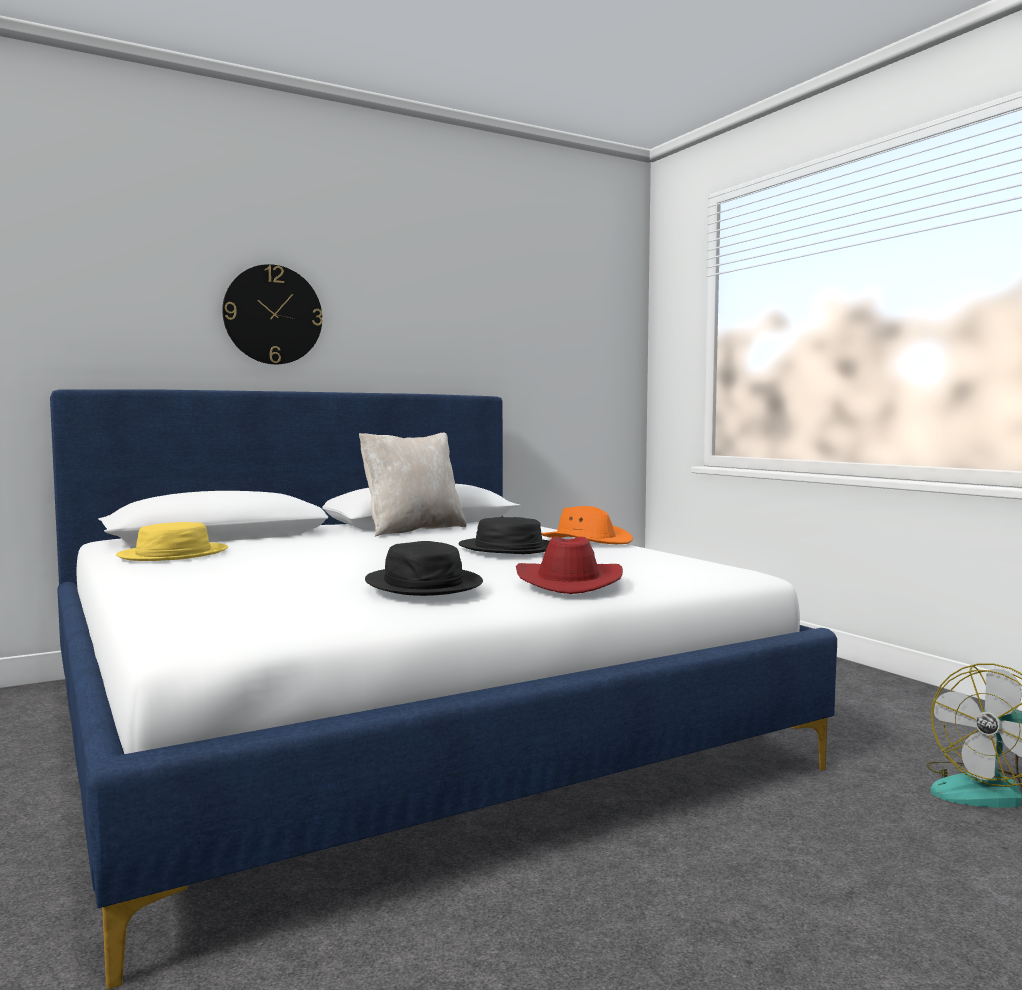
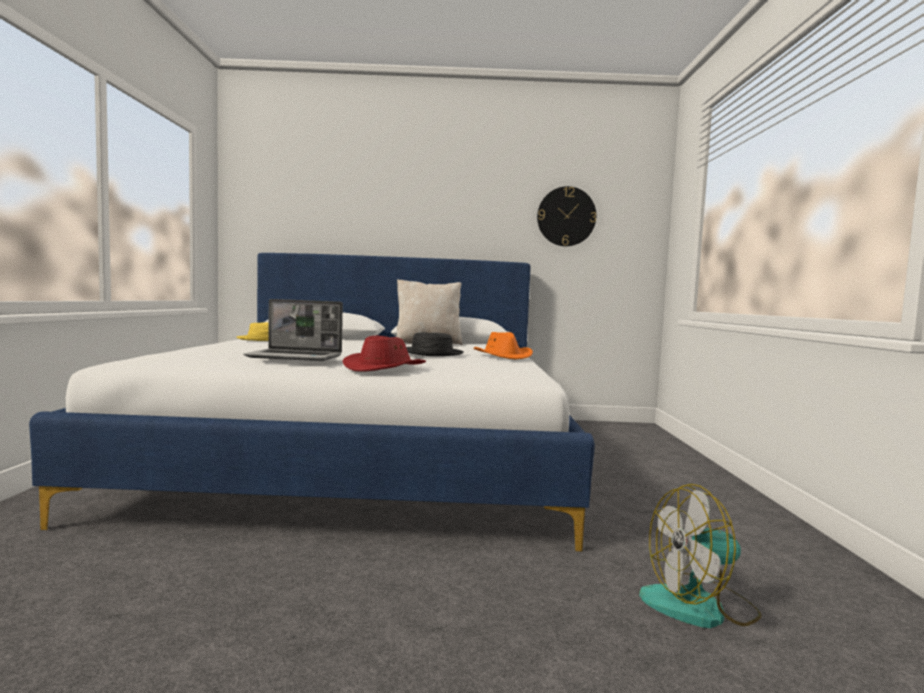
camera: 30 degrees right, 0 degrees up
wall clock [222,264,323,364] -> wall clock moved to [537,186,596,246]
black hat [365,541,483,596] -> laptop [244,299,343,361]

